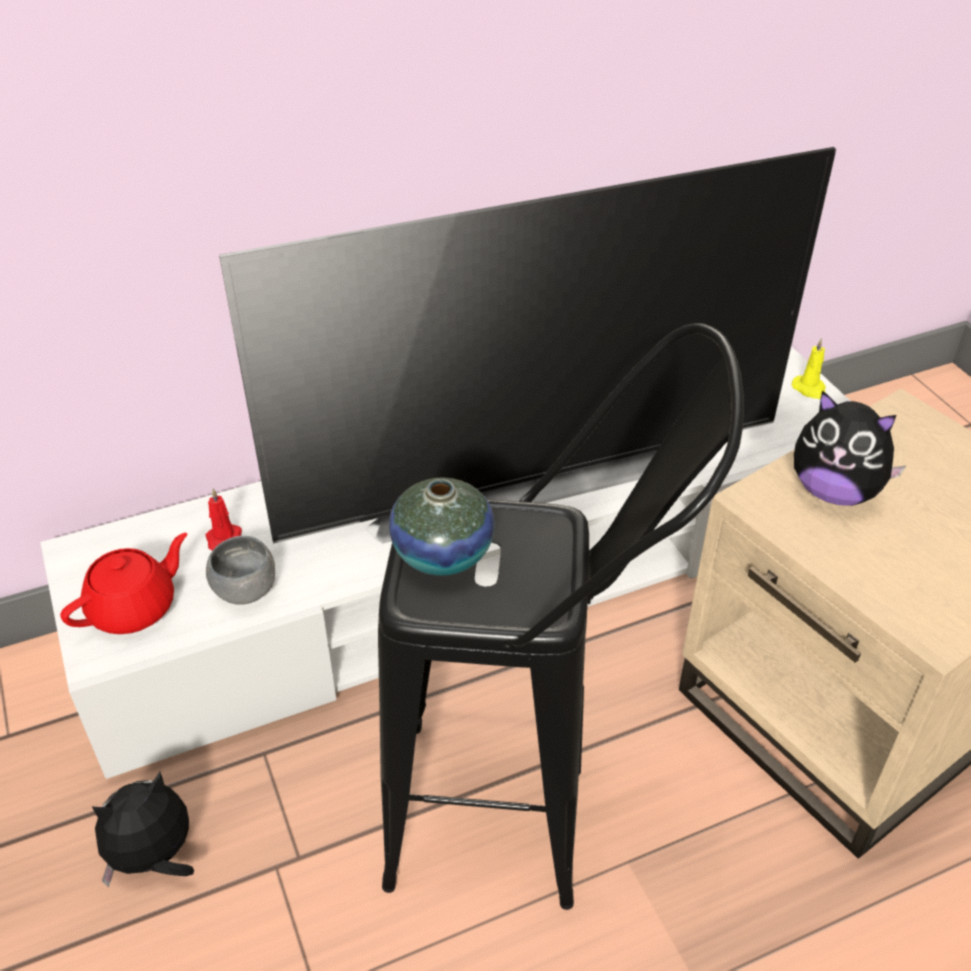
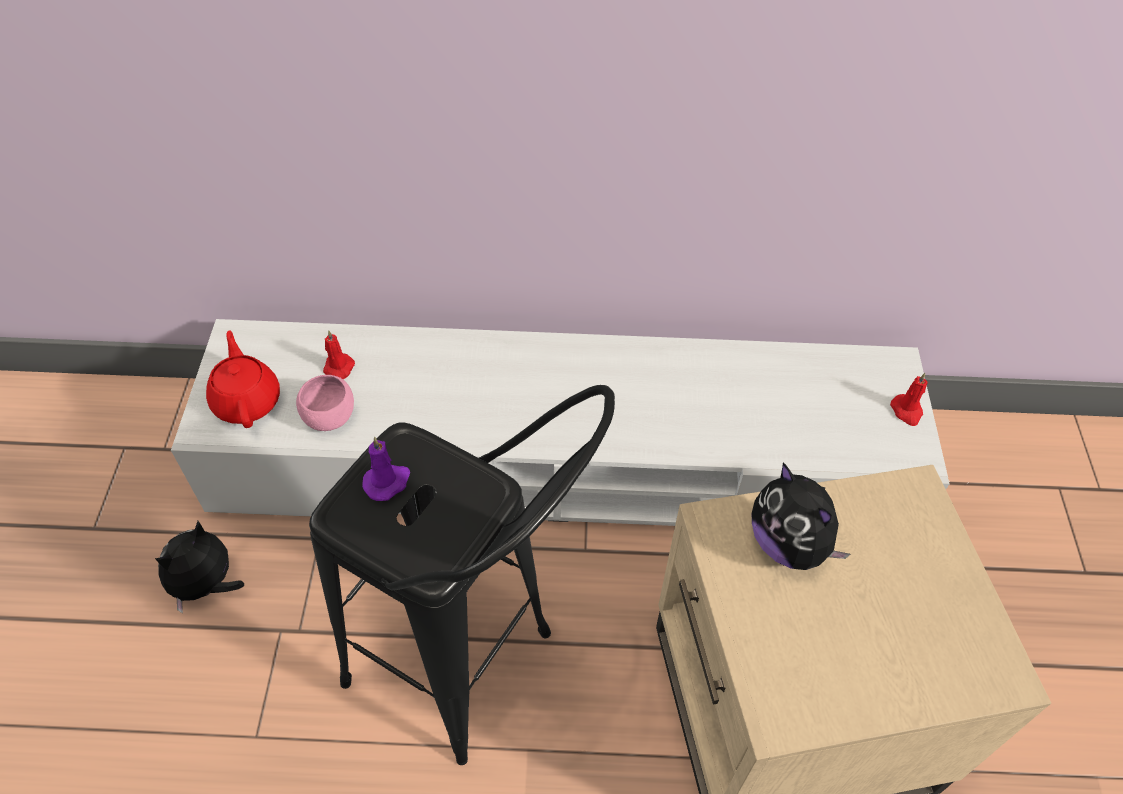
camera: 25 degrees right, 10 degrees up
red teapot [60,533,187,634] -> red teapot turned 90 degrees counterclockwise [206,331,280,428]
plush toy [92,772,194,888] -> plush toy turned 45 degrees counterclockwise [155,521,244,613]
grey bowl [206,536,275,605] -> pink bowl [296,375,354,431]
television [219,147,836,544] -> none
vase [389,478,495,576] -> purple candle [362,437,410,501]
yellow candle [792,338,826,399] -> red candle [890,373,928,426]

